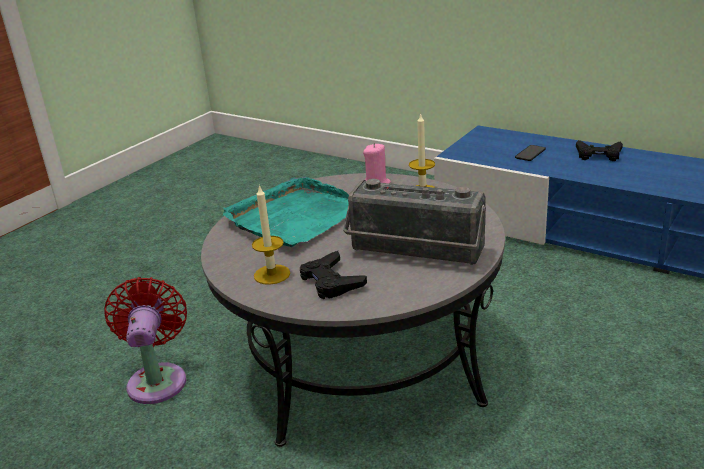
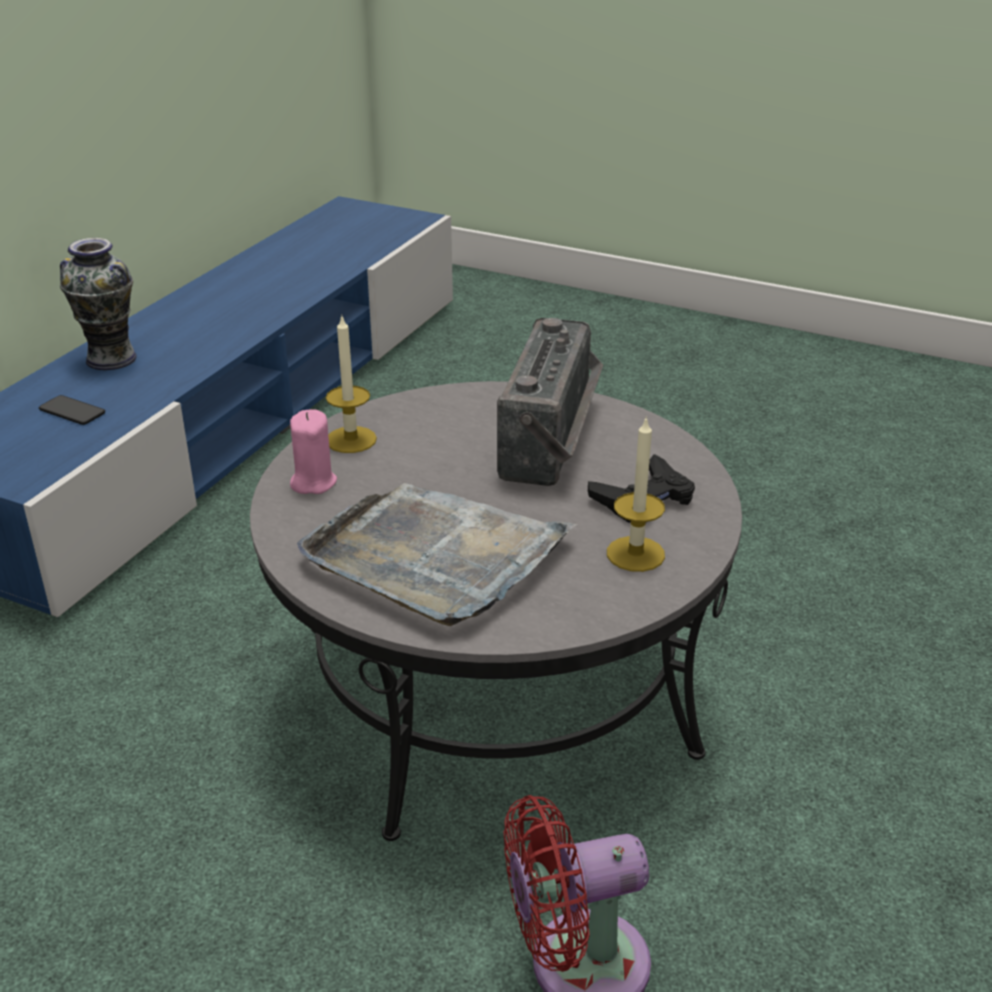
camera: 100 degrees left, 5 degrees up
turquoise tray [223,177,349,247] -> grey tray [297,483,577,626]
black game controller [576,140,623,161] -> vase [60,238,137,370]

